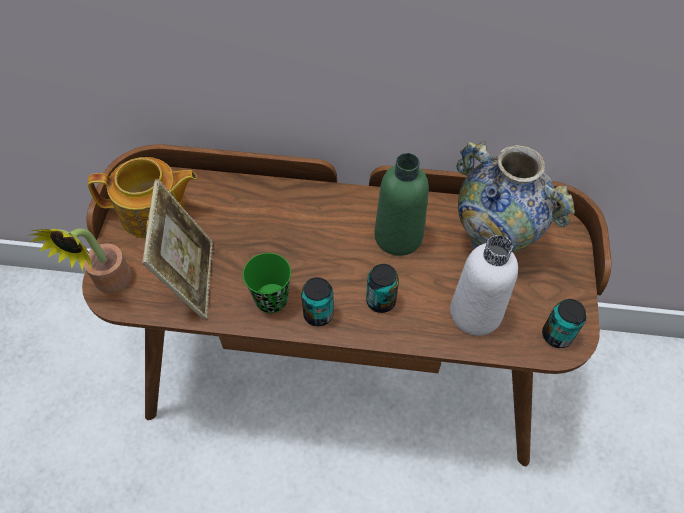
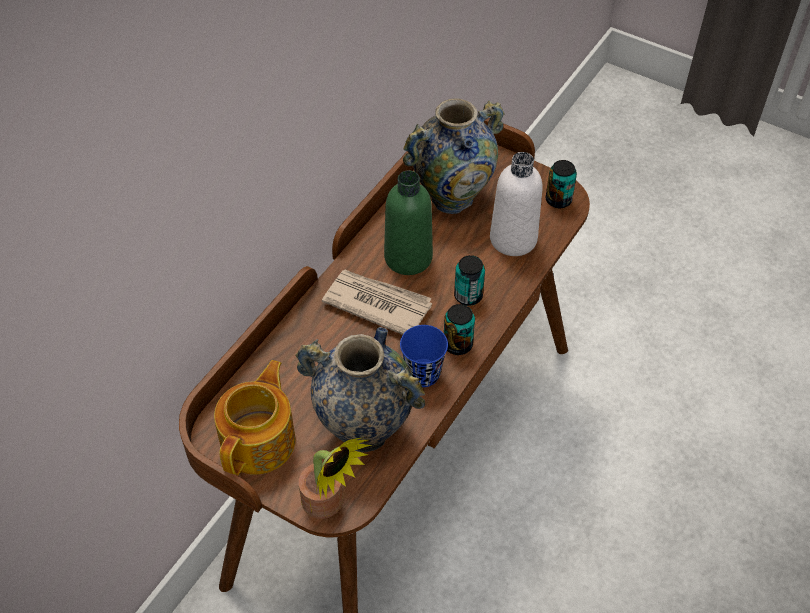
camera: 65 degrees left, 5 degrees down
picture frame [142,179,213,320] -> vase [296,327,425,452]
green cup [243,253,291,313] -> blue cup [400,325,448,387]
none -> newspaper [322,270,432,335]

